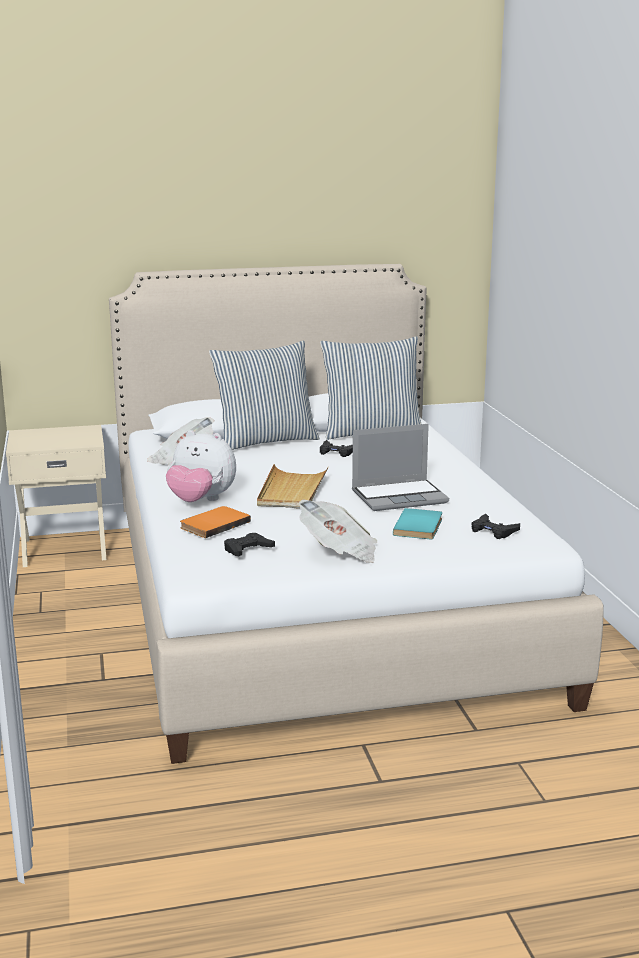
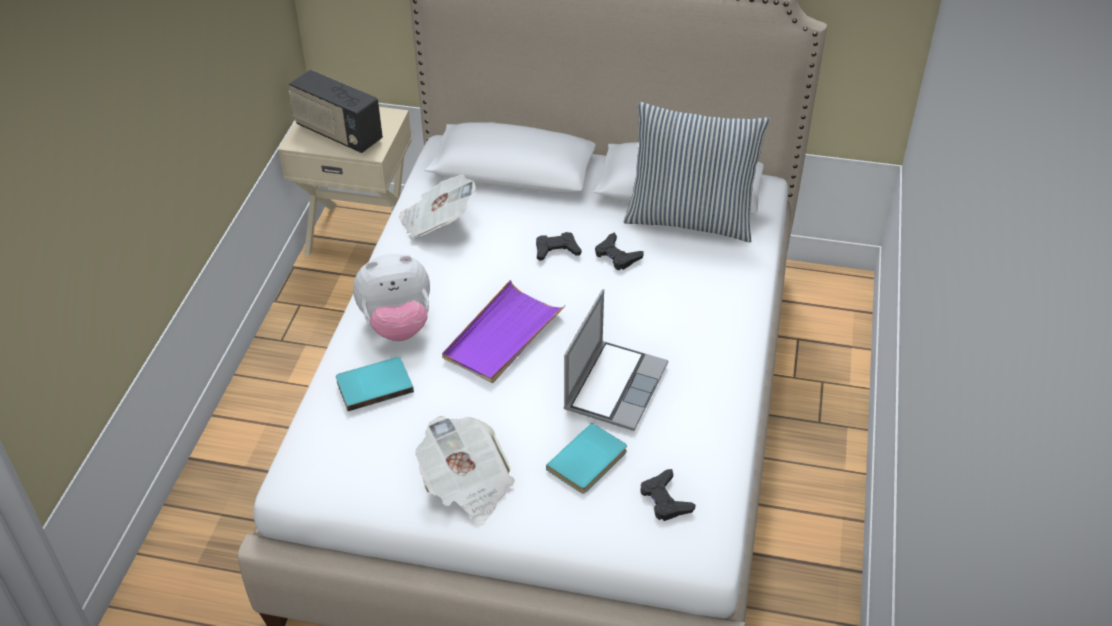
camera: 25 degrees right, 25 degrees up
plush toy [166,430,236,502] -> plush toy turned 60 degrees counterclockwise [353,254,430,341]
orange book [180,506,251,538] -> turquoise book [336,357,414,411]
pillow [209,341,320,450] -> none
black game controller [224,533,275,556] -> black game controller moved to [536,232,582,261]
beige tray [257,464,328,509] -> purple tray [442,280,565,383]
laptop [352,424,449,511] -> laptop turned 75 degrees counterclockwise [563,289,668,431]
none -> radio [289,69,383,153]

